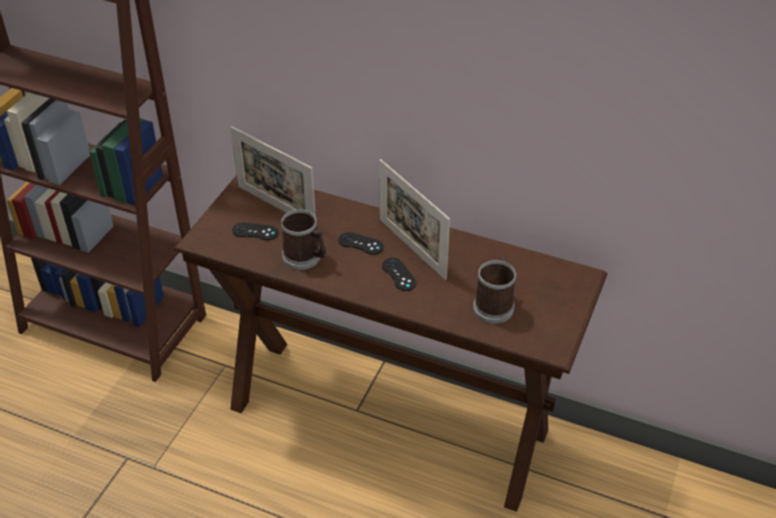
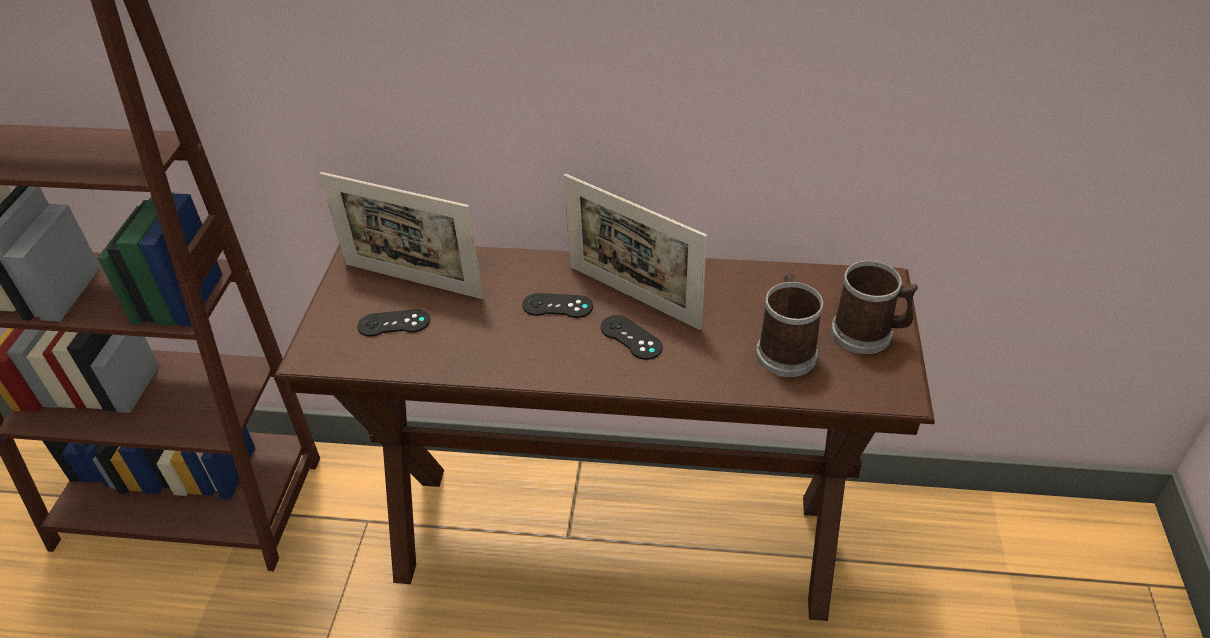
camera: 15 degrees left, 0 degrees up
mug [281,210,326,270] -> mug moved to [831,261,918,354]

